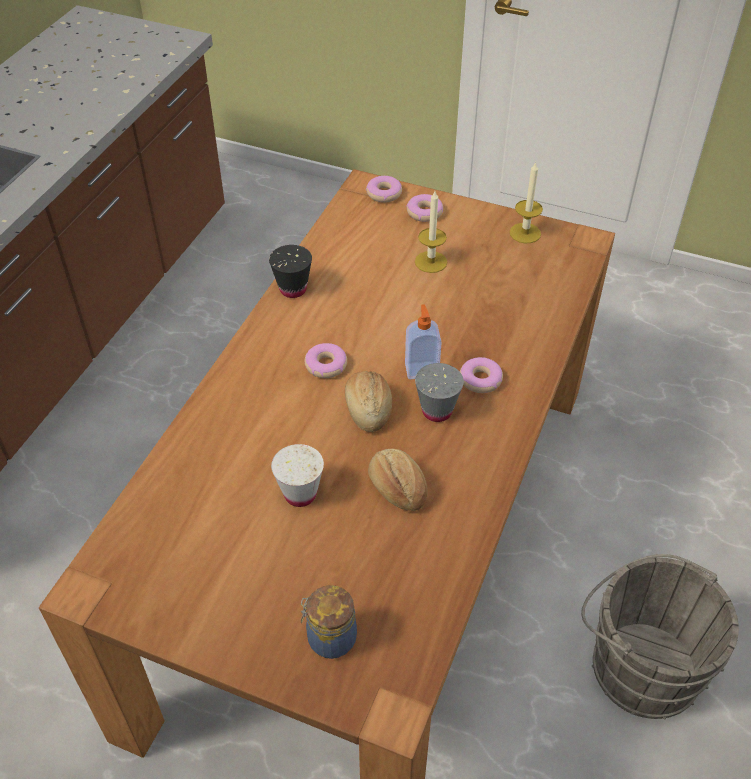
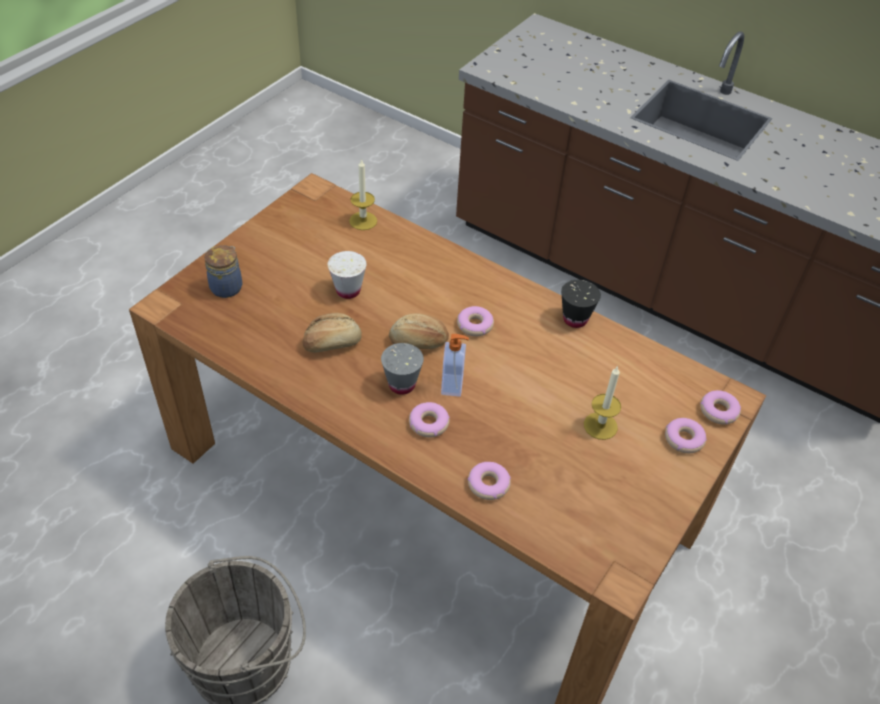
camera: 100 degrees right, 0 degrees up
candle [509,162,543,243] -> candle moved to [349,159,377,230]
none -> donut [467,462,511,500]

